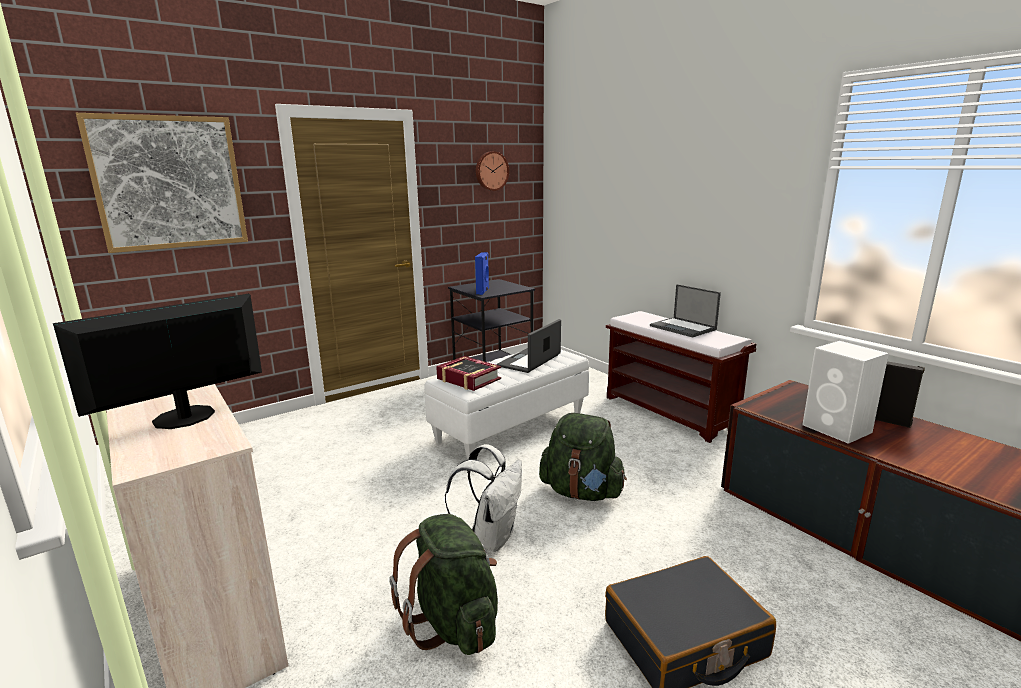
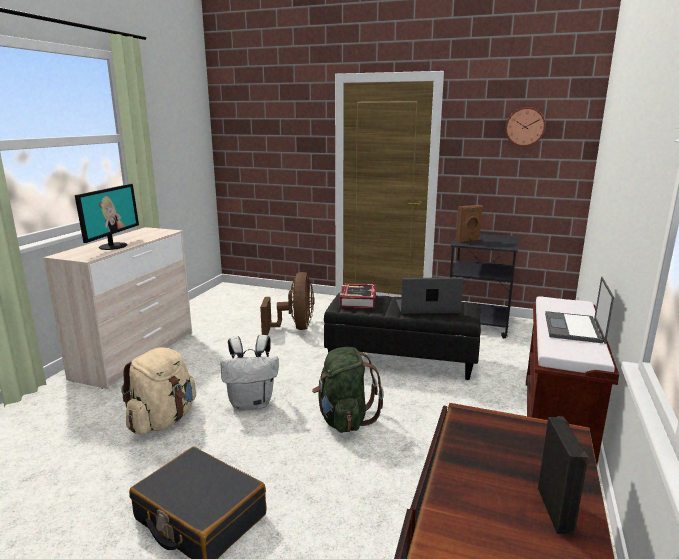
camera: 55 degrees right, 0 degrees up
monitor [53,294,262,429] -> monitor turned 90 degrees clockwise [75,184,139,250]
picture [76,113,248,253] -> none
green backpack [389,514,498,655] -> beige backpack [121,347,196,435]
white ottoman [424,350,589,460] -> black ottoman [324,292,481,380]
blue speaker [475,252,489,295] -> brown speaker [456,205,483,243]
white speaker [802,341,889,444] -> none
none -> brown fan [260,272,314,335]

